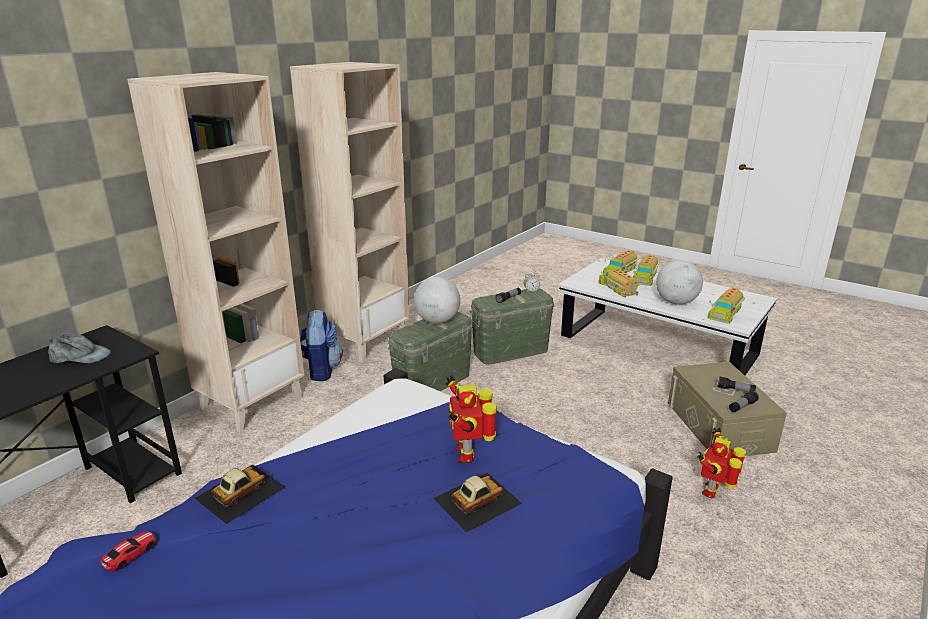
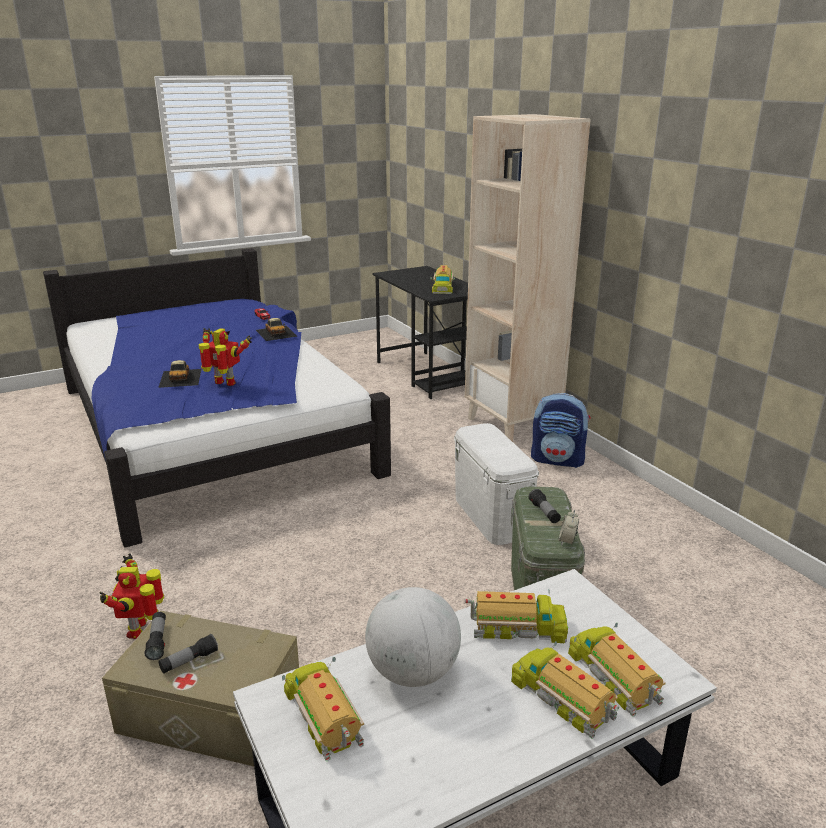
camera: 115 degrees right, 0 degrees up
grey cap [48,333,111,363] -> toy truck [430,265,455,294]
beige bookcase [290,62,410,363] -> none
green storage box [388,311,473,391] -> white storage box [454,423,539,545]
globe [414,277,460,324] -> none
toy robot [697,427,746,498] -> toy robot turned 150 degrees counterclockwise [100,553,164,639]

